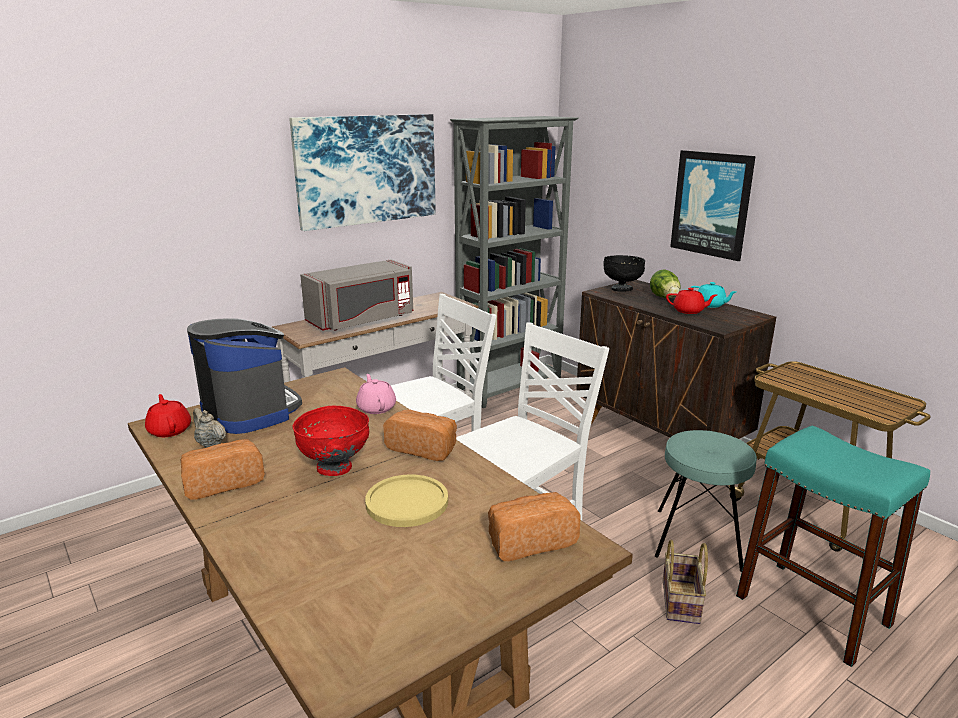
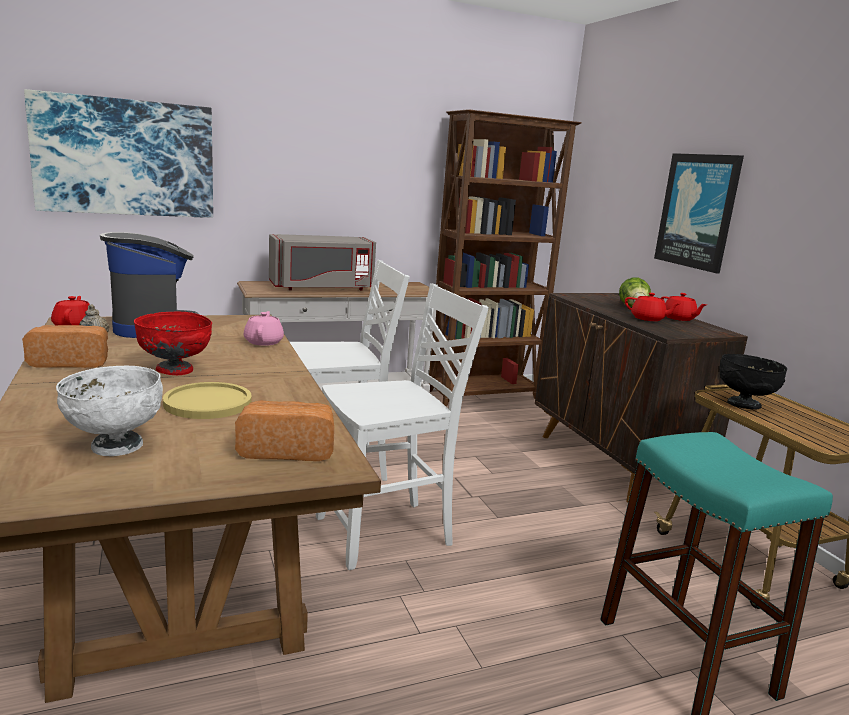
camera: 15 degrees right, 5 degrees down
picture [289,114,436,231] -> picture moved to [24,89,213,218]
bread [383,410,457,461] -> none
grey bookcase [450,116,579,408] -> brown bookcase [429,109,582,406]
black bowl [603,255,645,292] -> black bowl moved to [719,354,787,410]
turquoise stool [655,430,757,572] -> none
basket [663,540,708,624] -> none
turquoise teapot [691,282,736,308] -> red teapot [661,293,707,321]
none -> white bowl [56,366,163,456]

